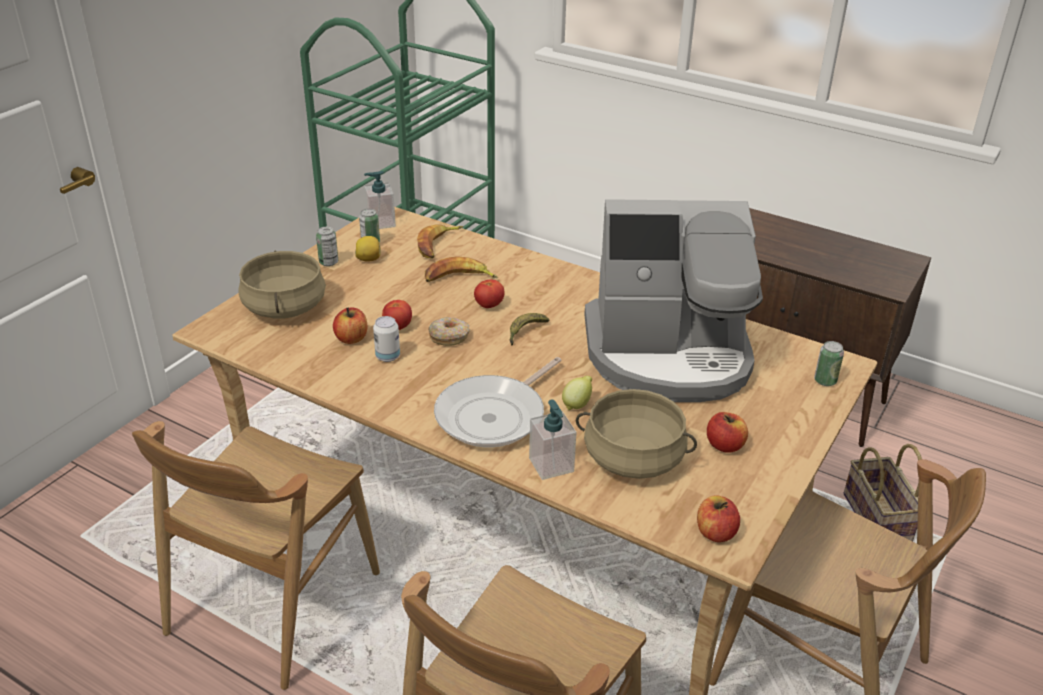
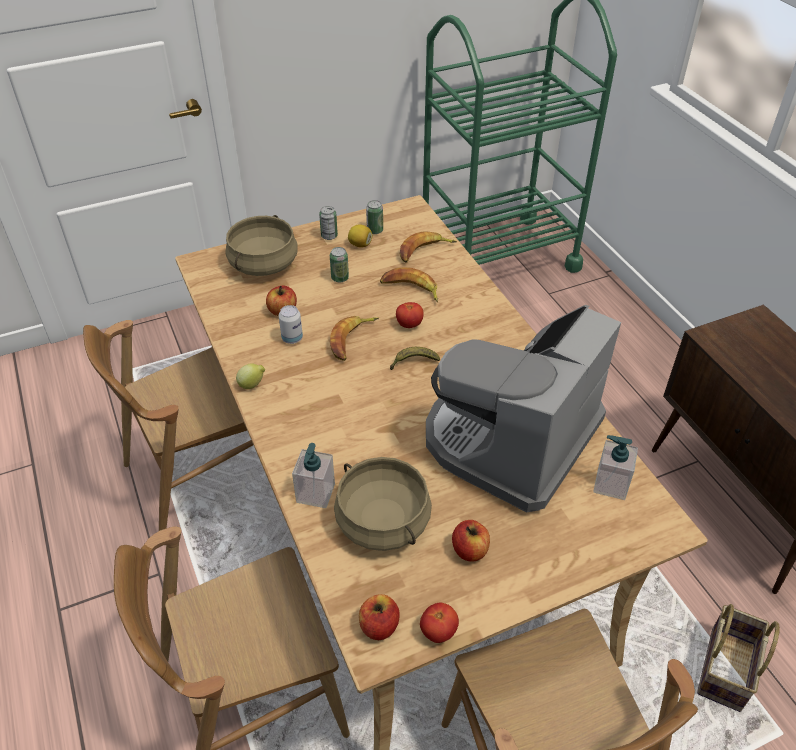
camera: 35 degrees right, 10 degrees up
soap dispenser [364,171,396,229] -> soap dispenser moved to [593,435,638,500]
tomato [382,300,412,330] -> tomato moved to [420,603,459,643]
donut [428,317,470,346] -> banana [330,316,379,361]
frying pan [434,357,561,447] -> none
lemon [562,376,592,410] -> lemon moved to [236,364,265,389]
coffee machine [584,199,763,402] -> coffee machine turned 90 degrees clockwise [426,305,621,512]
can [814,341,844,386] -> can moved to [330,247,349,283]

